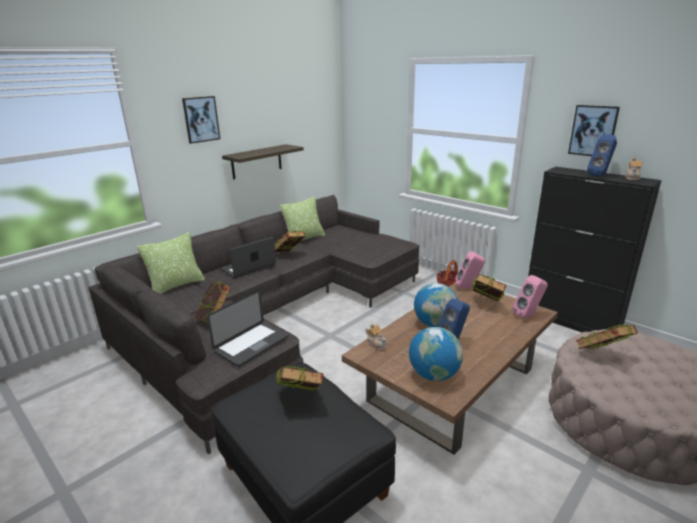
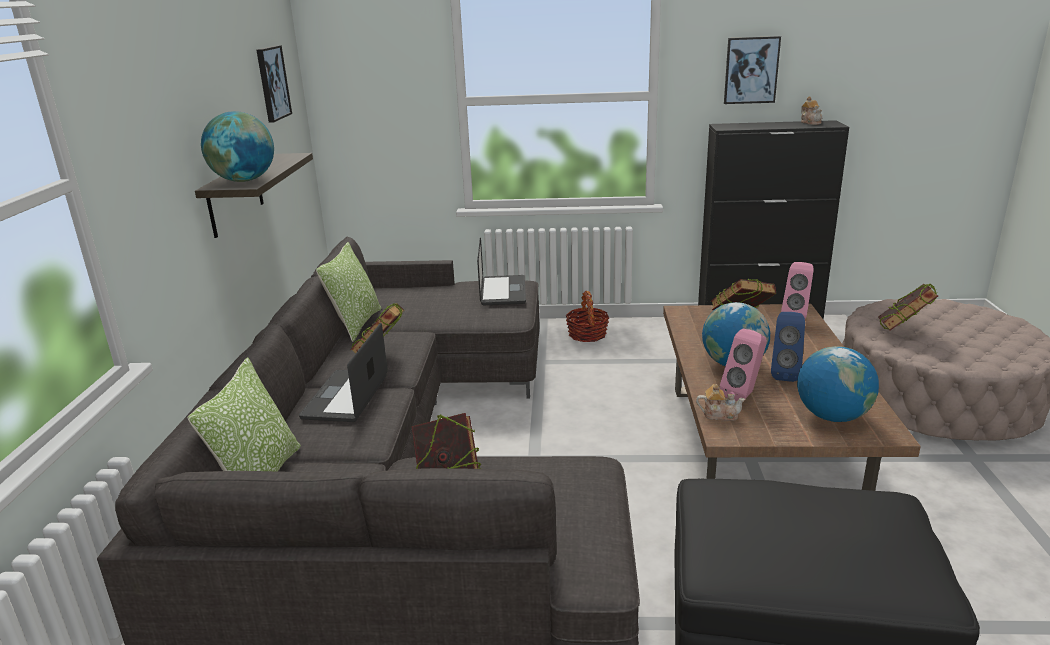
camera: 40 degrees left, 0 degrees up
picture [182,96,220,144] -> picture moved to [257,45,292,123]
laptop [207,290,288,367] -> laptop moved to [477,237,526,305]
book [276,366,323,390] -> none
pink speaker [455,251,485,288] -> pink speaker moved to [720,329,767,401]
blue speaker [587,134,617,176] -> none
none -> globe [201,111,274,182]

